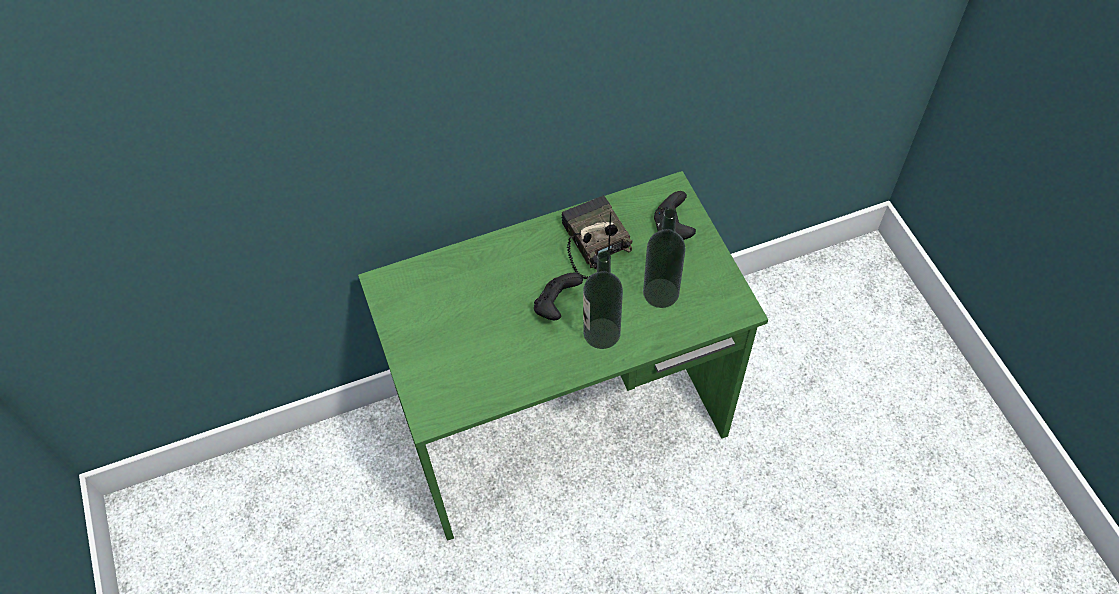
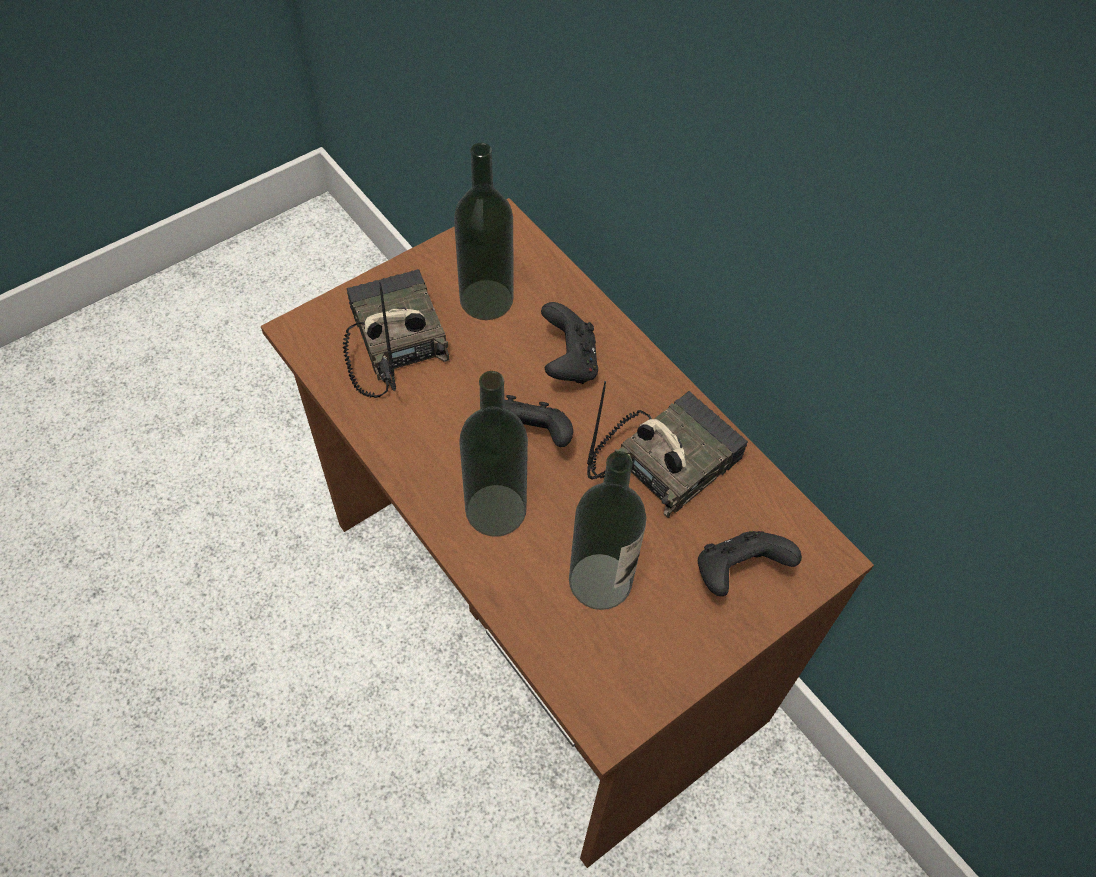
camera: 70 degrees right, 0 degrees up
green desk [358,171,768,541] -> brown desk [261,198,874,868]
none -> radio [342,269,449,398]
none -> bottle [454,143,514,320]
none -> black game controller [541,302,598,384]

